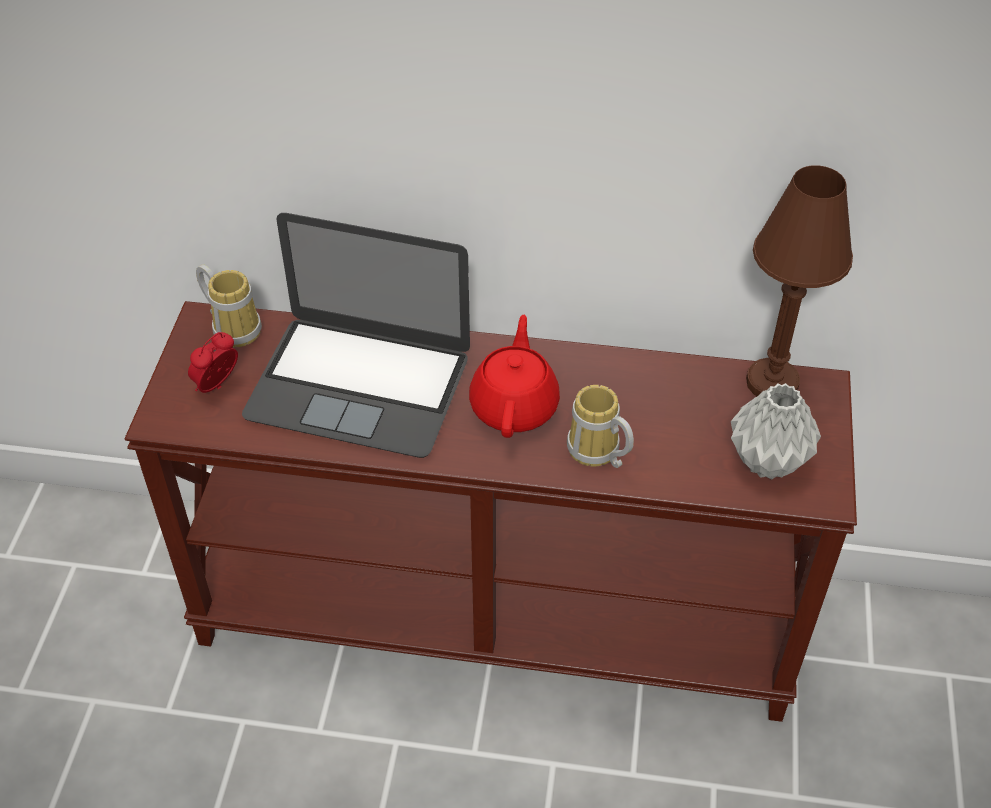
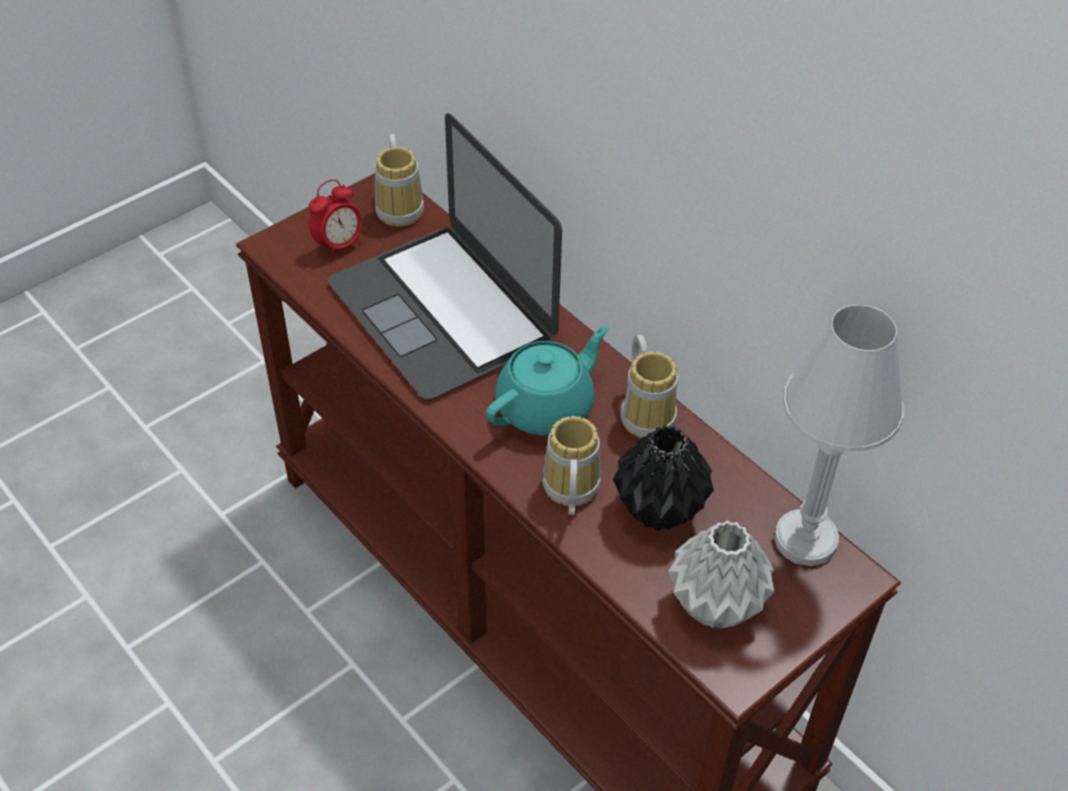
camera: 40 degrees right, 0 degrees up
alarm clock [188,332,238,393] -> alarm clock turned 150 degrees clockwise [308,179,362,259]
red teapot [469,315,560,438] -> turquoise teapot [486,326,609,436]
brown table lamp [746,165,853,396] -> white table lamp [775,305,904,566]
none -> black vase [613,425,714,531]
none -> mug [621,334,678,438]

